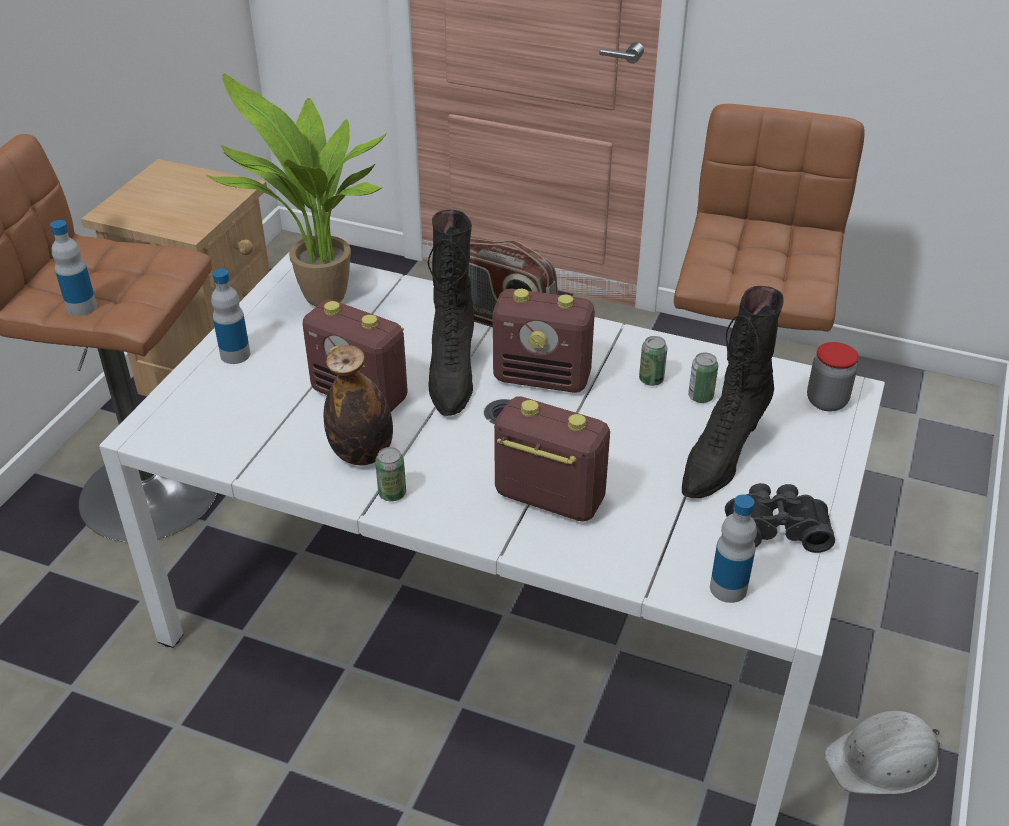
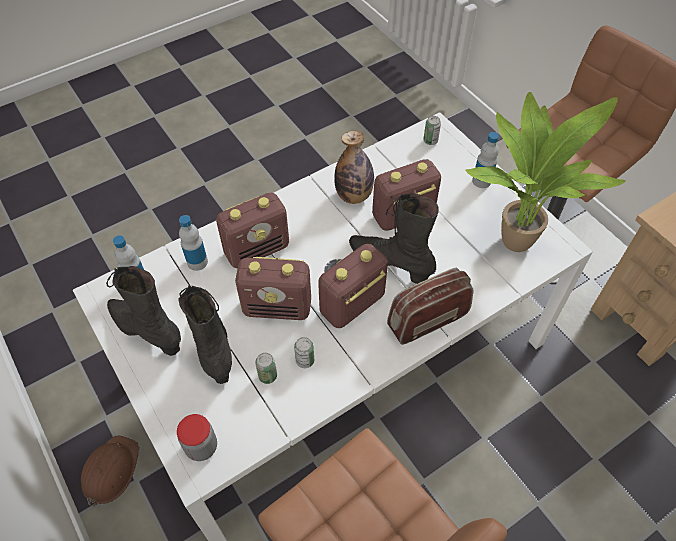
camera: 125 degrees right, 15 degrees up
bottle [50,220,97,316] -> bottle moved to [179,215,208,271]
can [375,447,406,501] -> can moved to [423,116,441,145]
black binoculars [725,483,835,553] -> black boot [106,266,181,356]
white hard hat [824,711,940,795] -> brown hard hat [81,435,139,507]
none -> radio [235,257,311,320]

